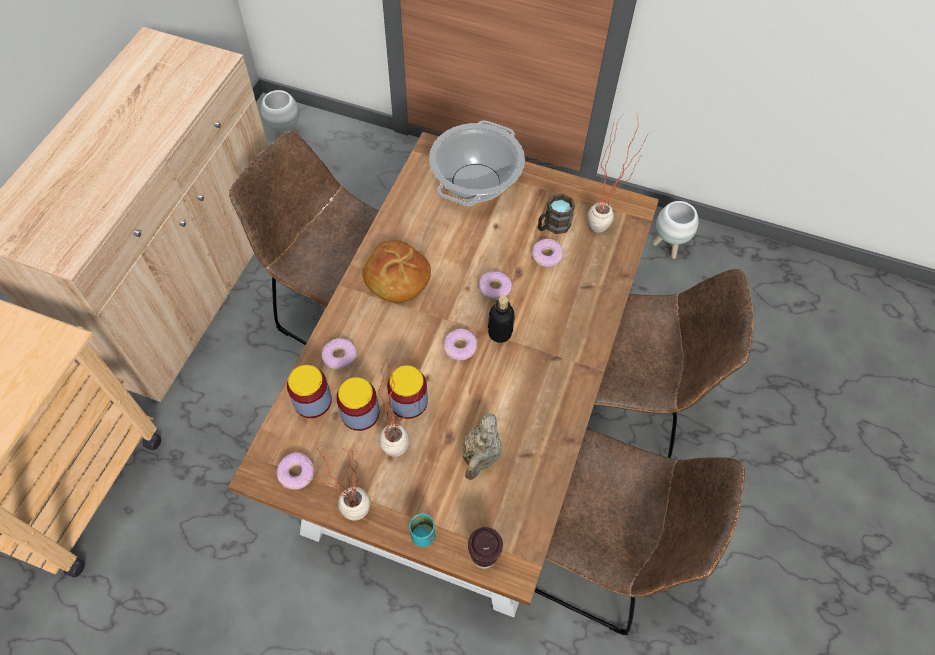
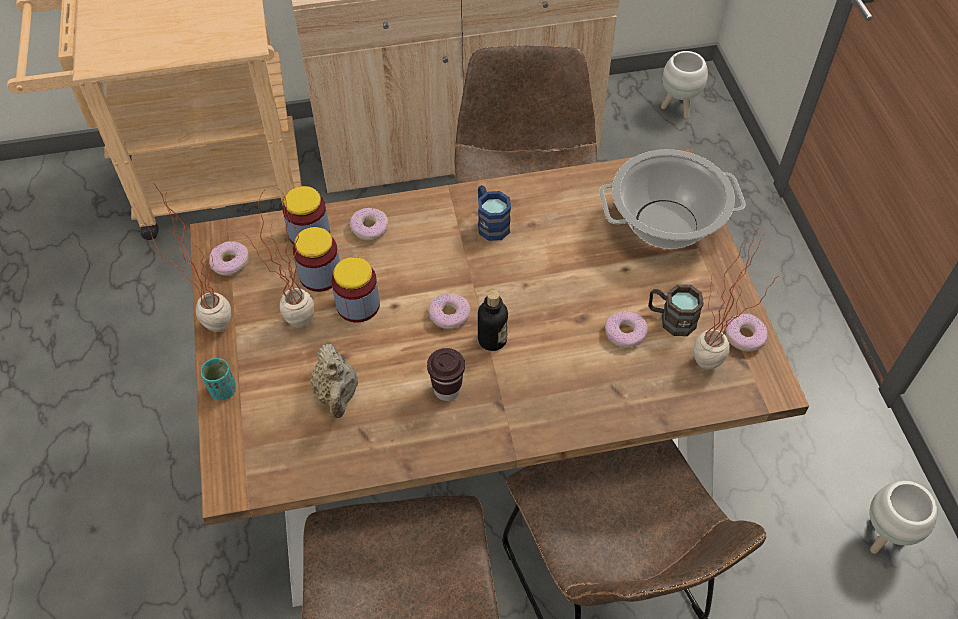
camera: 60 degrees right, 5 degrees down
bread [362,240,431,303] -> blue mug [478,185,511,241]
beige teapot [462,413,502,480] -> beige teapot turned 90 degrees counterclockwise [310,344,358,418]
brown cup [468,527,503,569] -> brown cup moved to [427,348,465,401]
donut [479,271,512,300] -> donut moved to [725,314,768,352]

